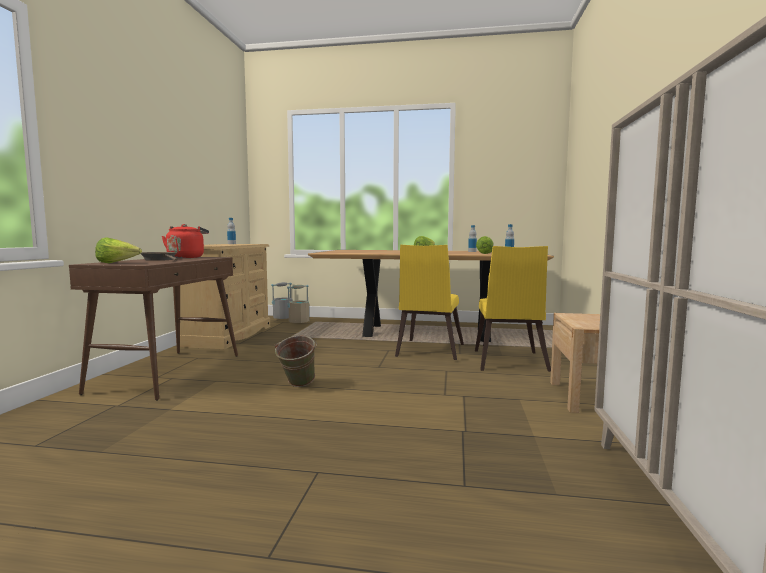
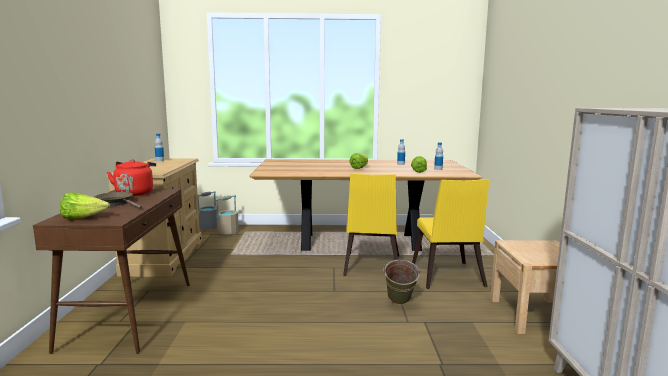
camera: 10 degrees left, 5 degrees up
green bucket [274,336,317,387] -> green bucket moved to [383,259,421,305]

